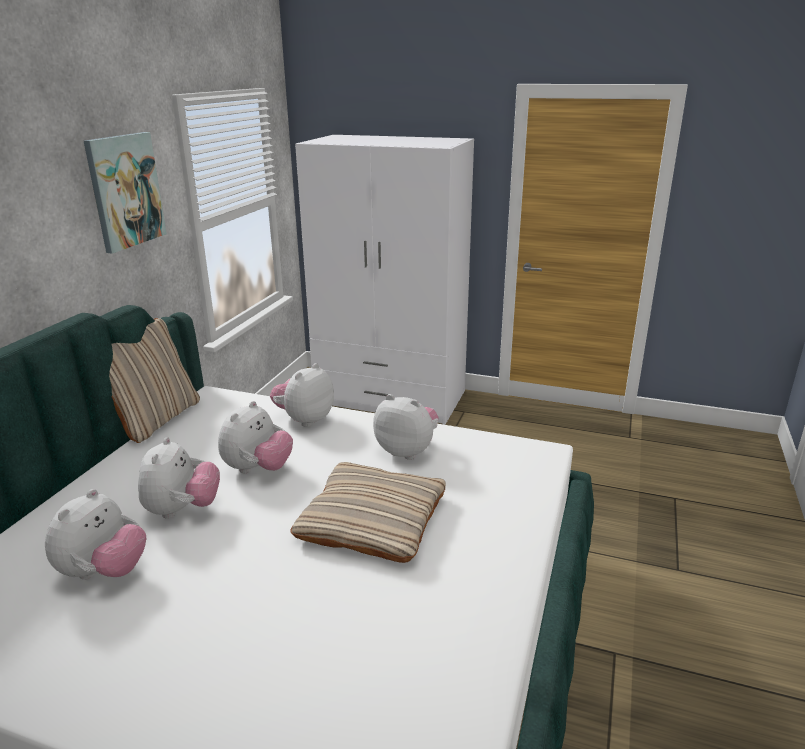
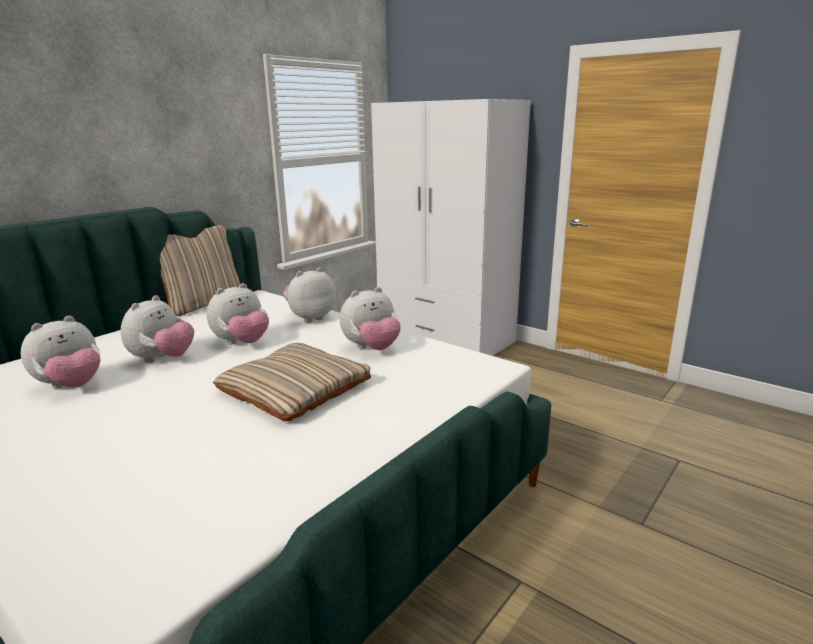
camera: 20 degrees right, 5 degrees down
picture [84,132,167,254] -> none
plush toy [373,394,439,460] -> plush toy turned 105 degrees clockwise [340,287,401,350]

